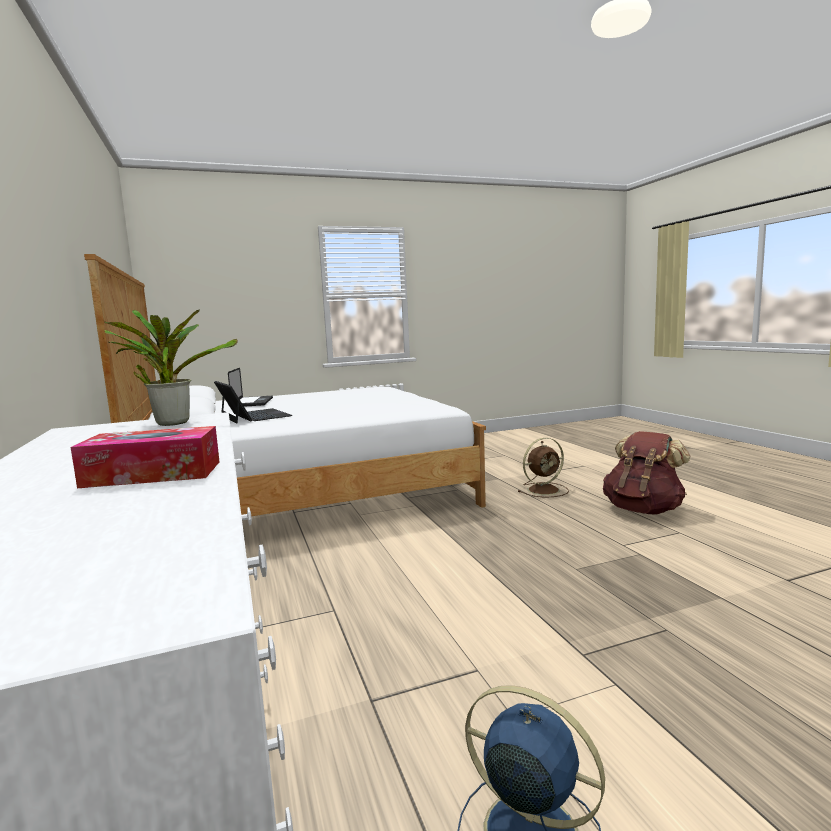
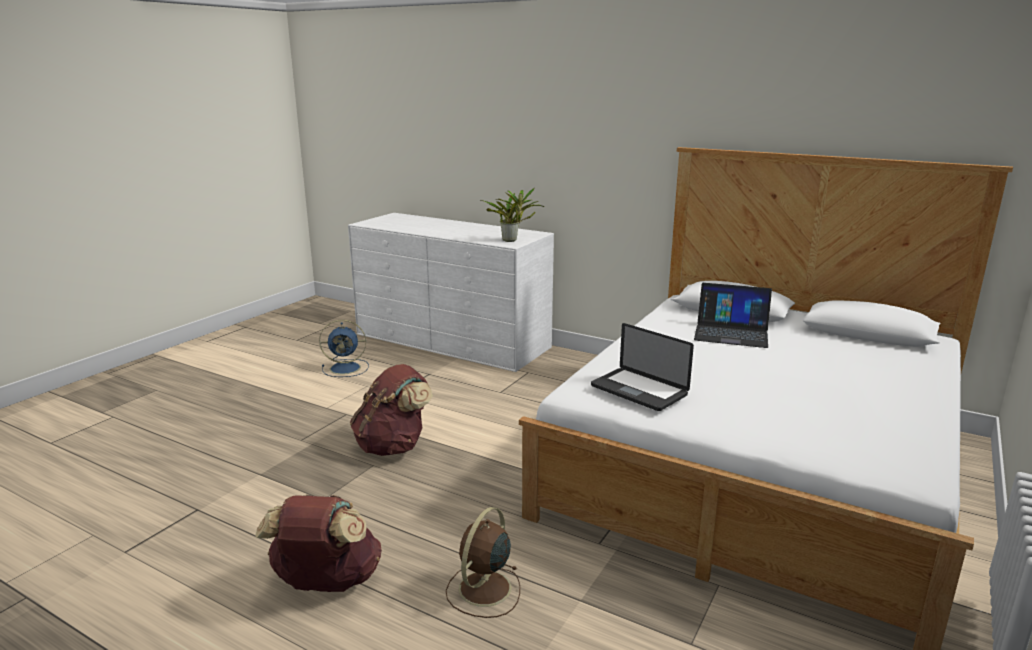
camera: 140 degrees right, 10 degrees up
tissue box [71,426,220,488] -> none
laptop [228,368,273,407] -> laptop moved to [591,323,694,411]
none -> brown backpack [350,364,433,456]

